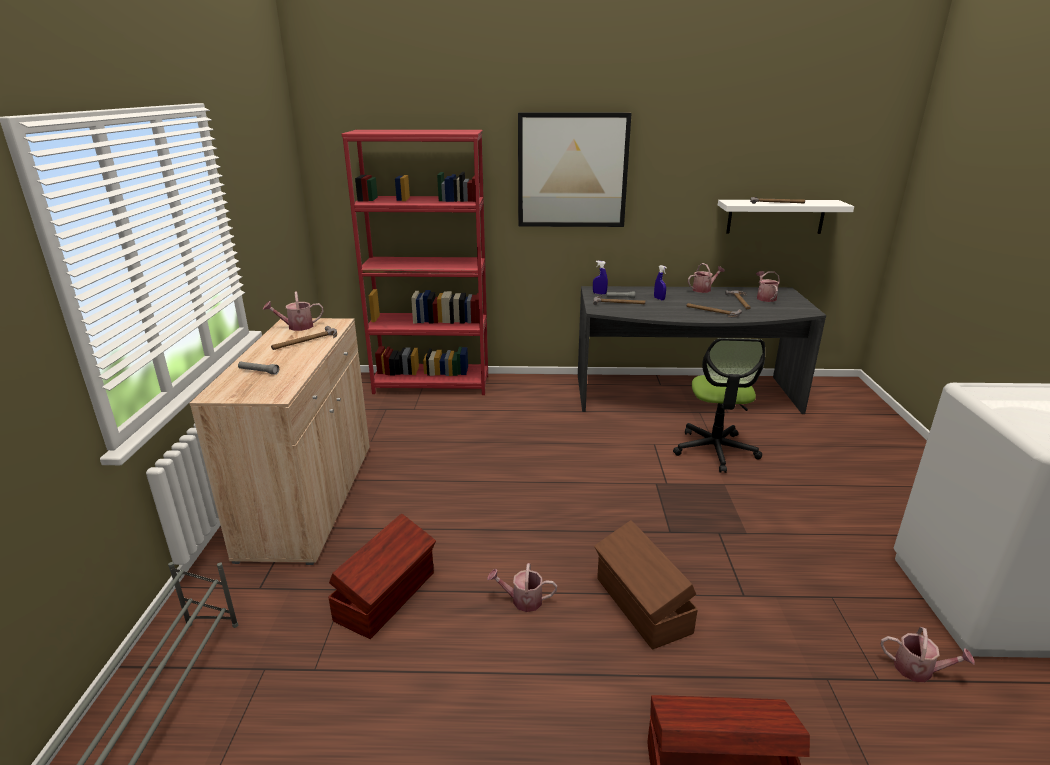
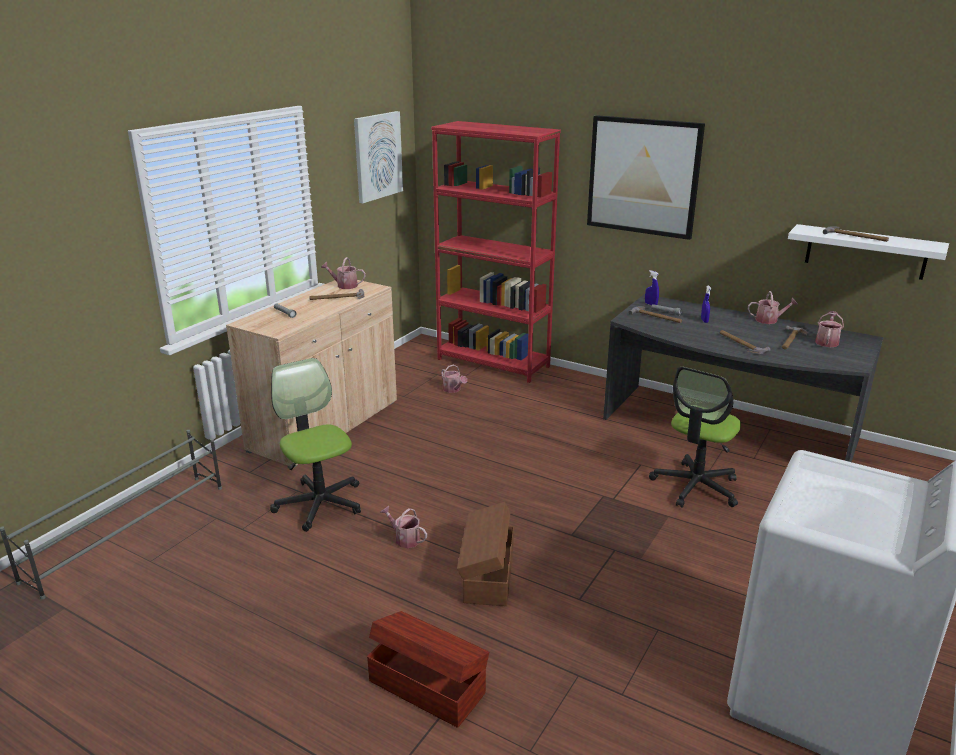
camera: 30 degrees right, 0 degrees up
brown storage box [328,513,436,639] -> office chair [270,358,361,532]
watering can [881,627,975,682] -> watering can moved to [441,364,467,393]
none -> picture [354,111,403,203]

